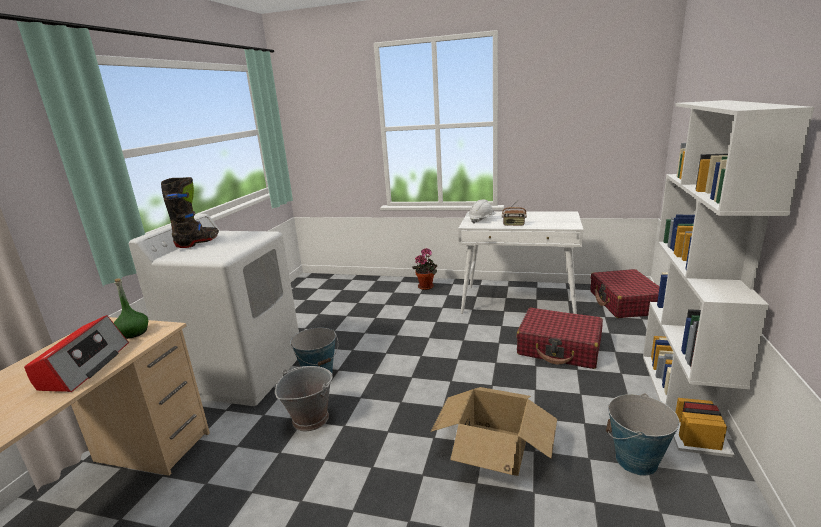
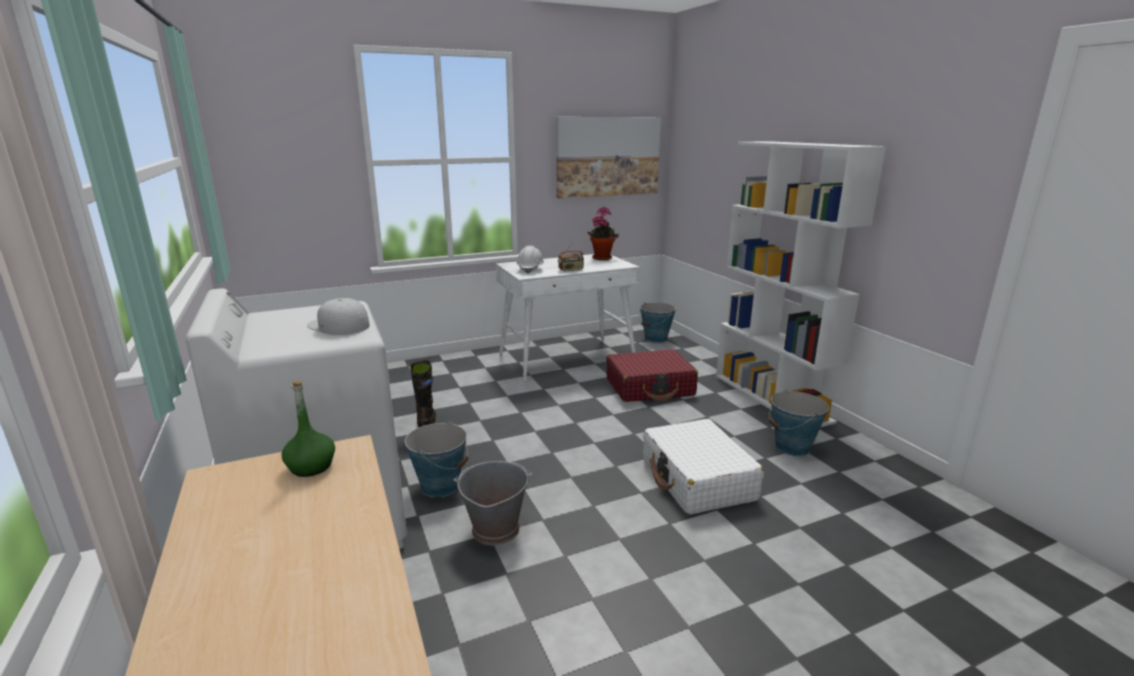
camera: 40 degrees left, 0 degrees up
radio [24,315,129,392] -> none
black boot [161,177,219,248] -> black boot moved to [410,360,436,428]
potted plant [412,248,437,290] -> potted plant moved to [588,206,619,260]
cardboard box [431,387,557,476] -> white suitcase [643,419,764,515]
red suitcase [590,269,660,318] -> bucket [639,302,676,343]
none -> white cap [307,298,370,335]
none -> picture [556,117,661,198]

